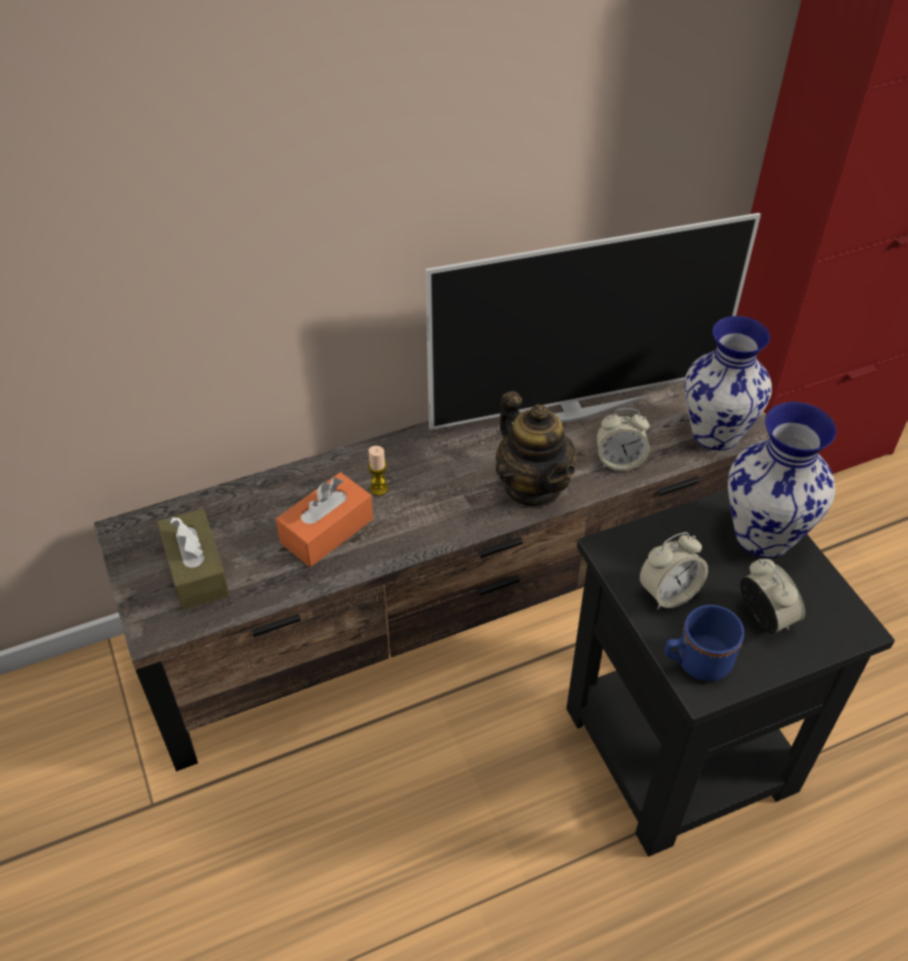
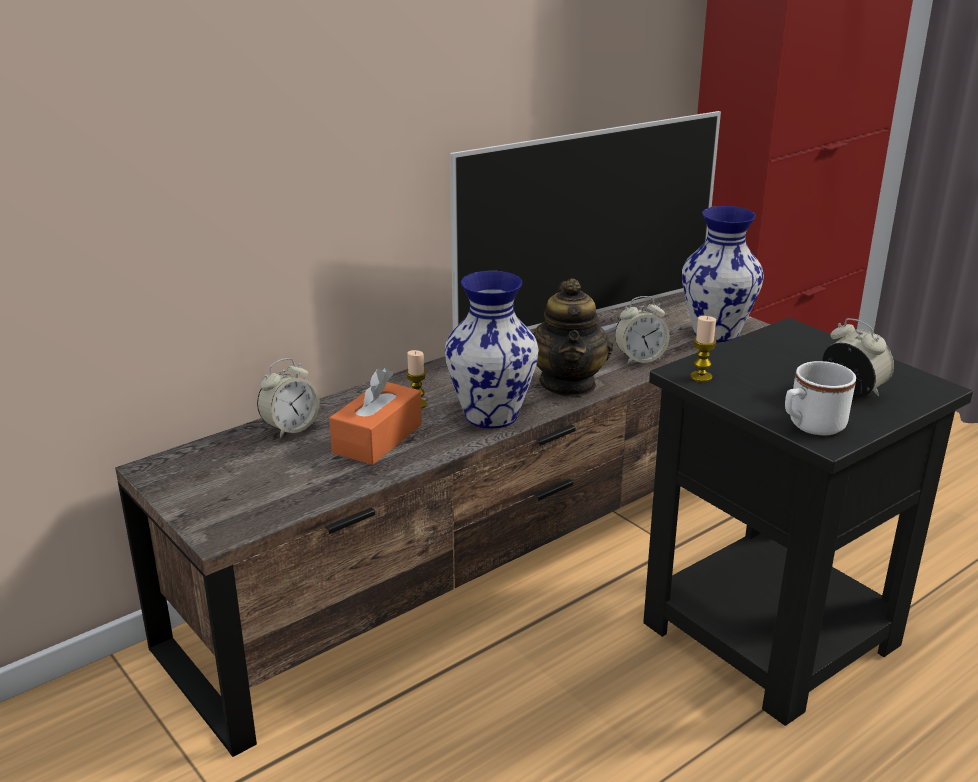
camera: 15 degrees left, 20 degrees down
brown tissue box [157,508,230,610] -> none
teapot [496,391,575,507] -> teapot turned 45 degrees clockwise [533,278,613,397]
alarm clock [639,532,708,610] -> alarm clock moved to [257,358,320,439]
blue mug [665,605,744,681] -> white mug [785,361,856,435]
vase [728,402,836,558] -> vase moved to [445,271,539,429]
none -> candle [690,316,716,382]

